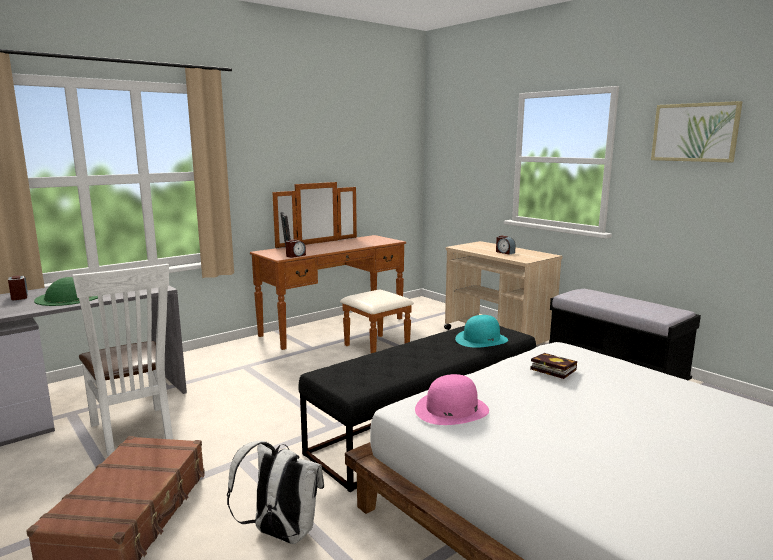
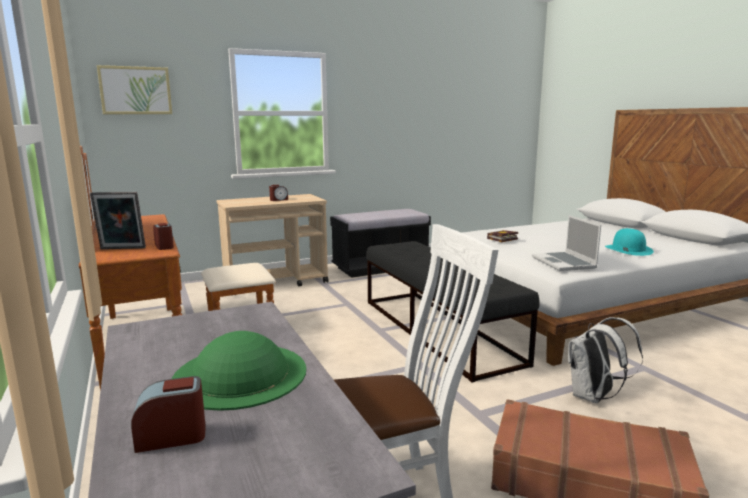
camera: 75 degrees left, 0 degrees up
pink hat [415,374,489,425] -> laptop [532,215,601,271]
turquoise hat [455,315,508,348] -> turquoise hat moved to [605,228,654,256]
picture [651,101,743,163] -> picture moved to [97,65,172,114]

